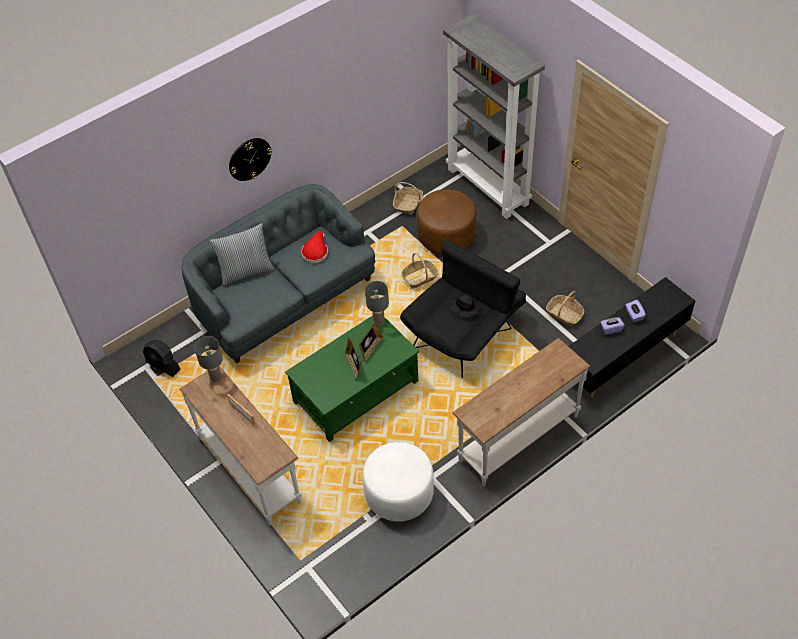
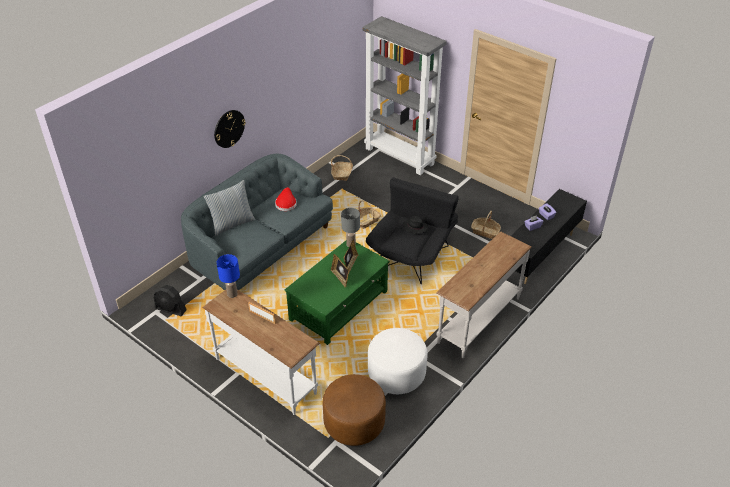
camera: 15 degrees left, 10 degrees down
grey table lamp [194,336,223,382] -> blue table lamp [216,254,240,298]
brown ottoman [417,189,476,255] -> brown ottoman moved to [323,374,386,446]

